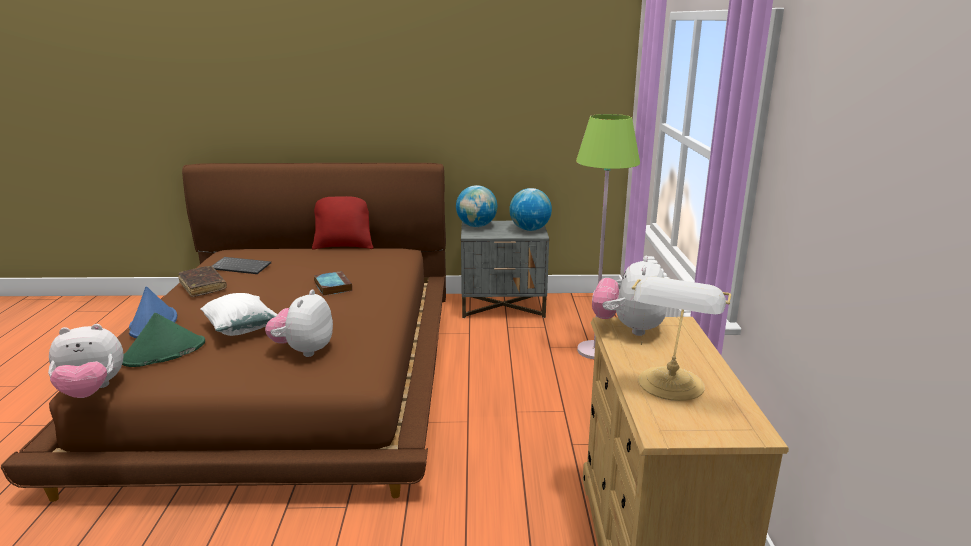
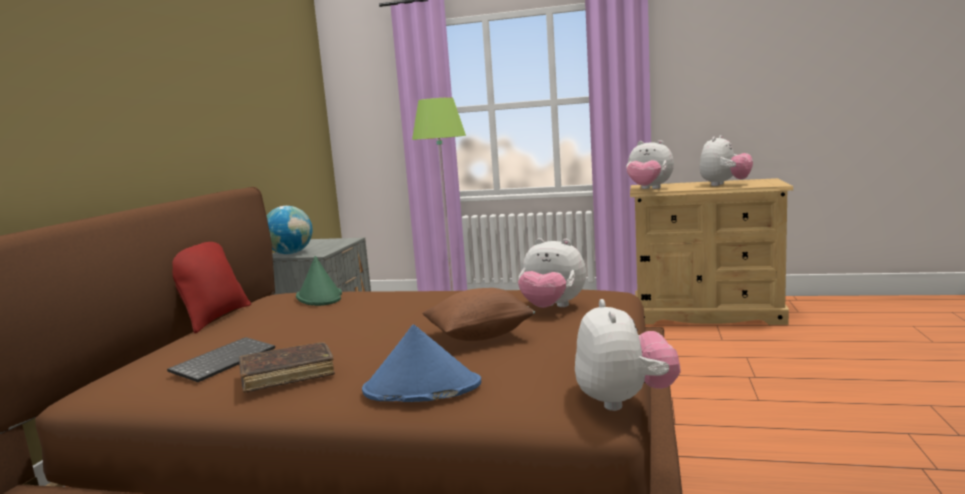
camera: 75 degrees left, 10 degrees down
green hat [122,313,205,367] -> green hat moved to [296,256,342,306]
white pillow [200,293,278,336] -> brown pillow [422,288,535,341]
book [314,271,352,296] -> none
globe [509,188,552,231] -> none
table lamp [632,277,731,401] -> plush toy [700,135,753,186]

